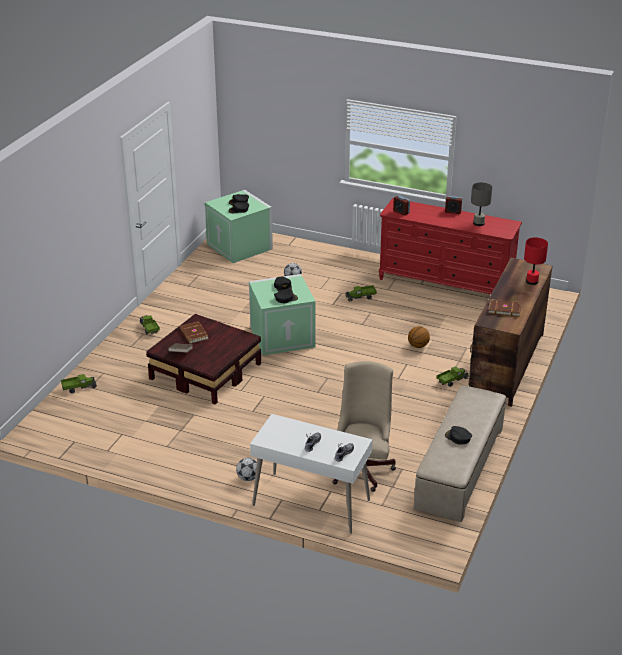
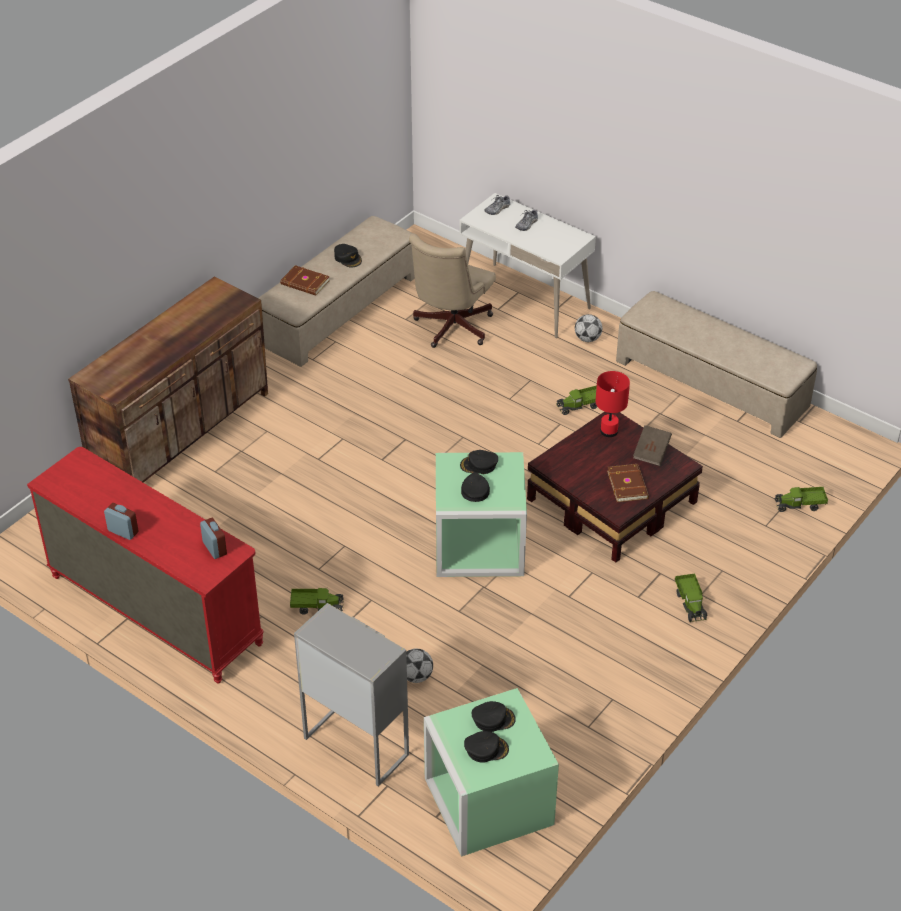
camera: 165 degrees left, 10 degrees up
basketball [408,326,430,348] -> none
toy truck [437,366,469,387] -> toy truck moved to [557,385,597,415]
grey table lamp [471,182,492,226] -> none
brown book [488,299,521,317] -> brown book moved to [280,265,330,296]
red table lamp [524,237,548,285] -> red table lamp moved to [596,371,630,437]
none -> grey cabinet [294,603,409,787]
none -> beige bench [616,291,817,438]

